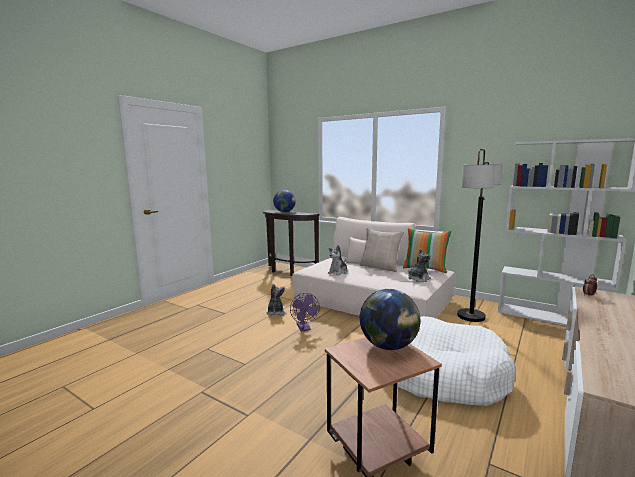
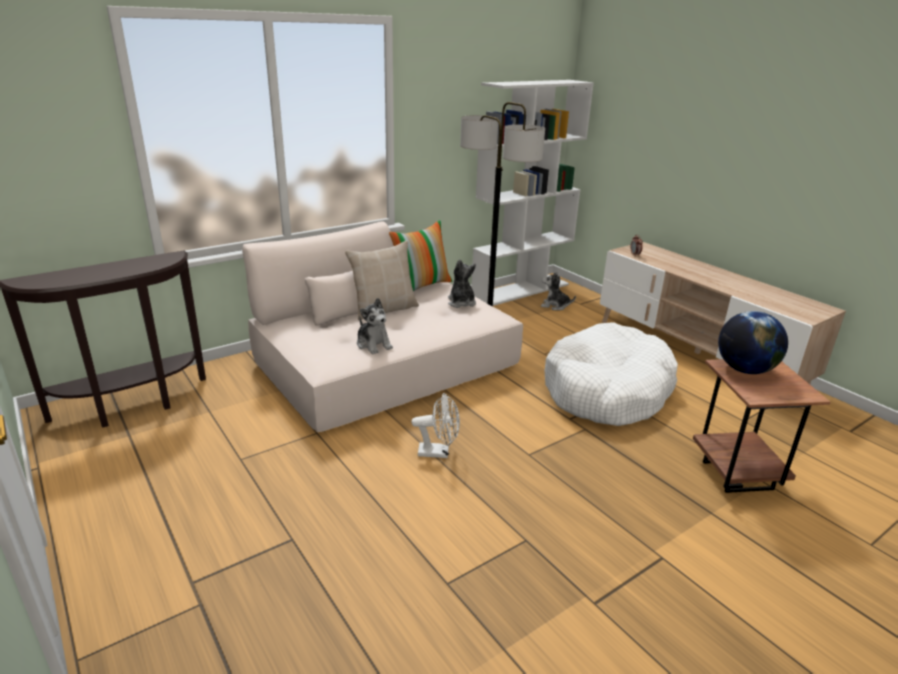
camera: 70 degrees left, 15 degrees up
plush toy [266,284,285,316] -> plush toy moved to [541,272,576,311]
globe [273,190,296,212] -> none
purple fan [290,293,320,332] -> white fan [411,393,460,458]

